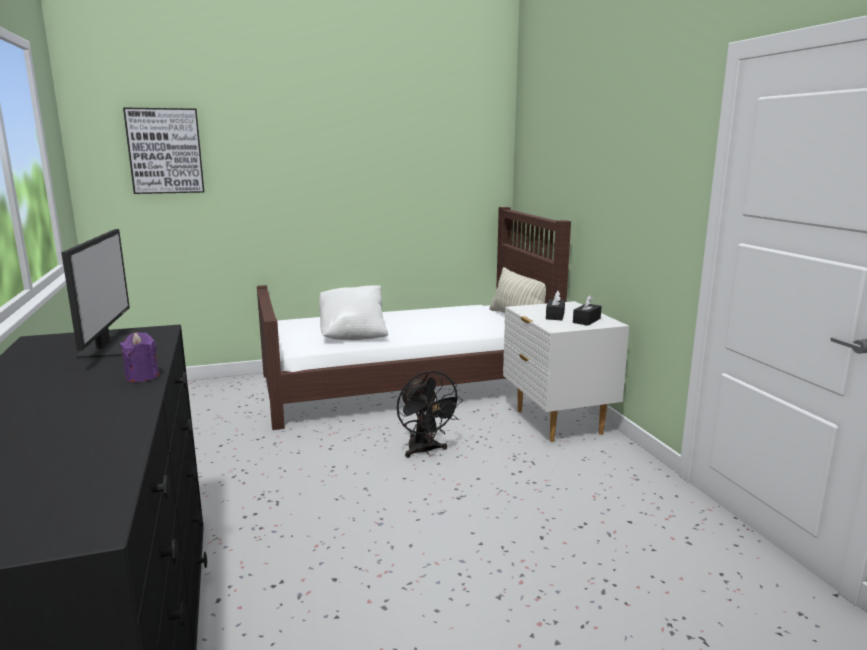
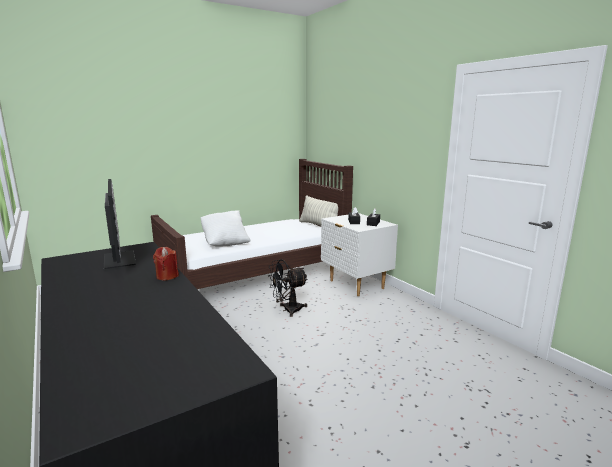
camera: 15 degrees left, 0 degrees up
purple candle [120,332,159,382] -> red candle [153,247,179,280]
picture [123,108,204,194] -> none
black fan [397,371,463,458] -> black fan turned 105 degrees clockwise [268,259,308,317]

